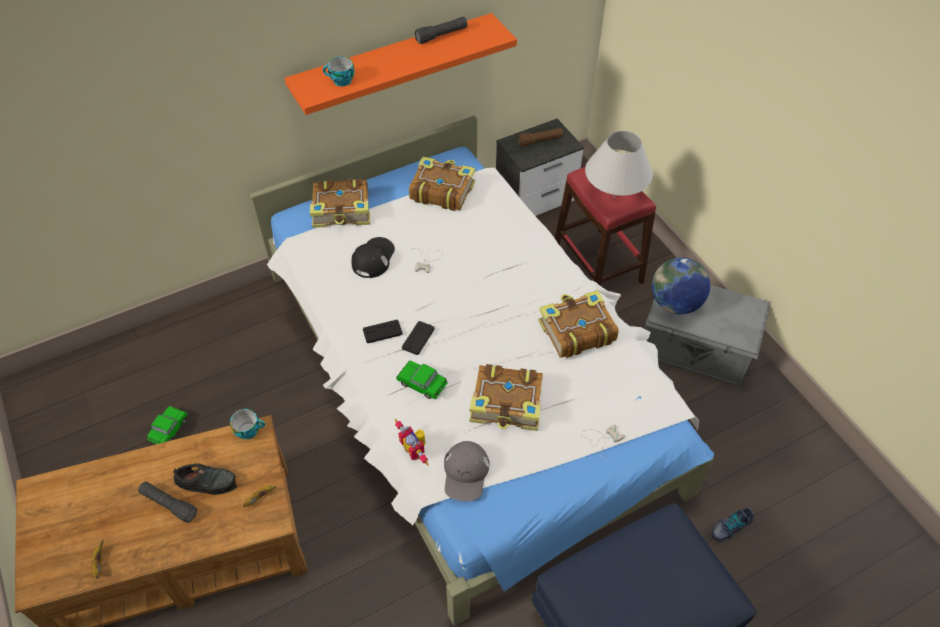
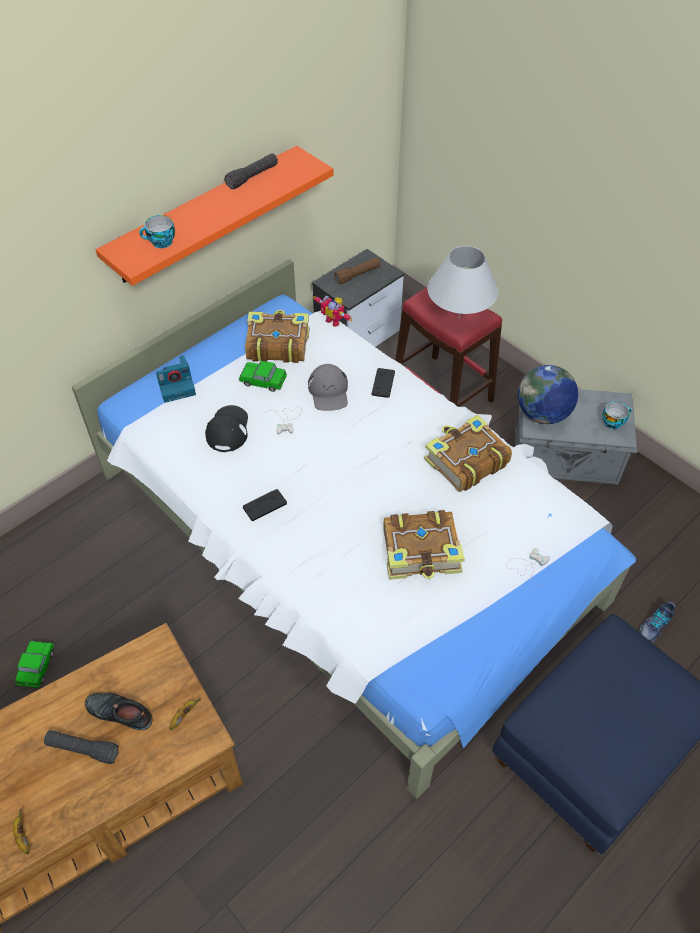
camera: 15 degrees left, 0 degrees up
black shoe [173,463,237,495] -> black shoe turned 150 degrees counterclockwise [85,692,153,730]
cup [230,409,265,439] -> cup moved to [603,401,632,429]
book [310,178,370,228] -> camera [156,355,196,403]
toy robot [395,419,429,466] -> toy robot moved to [313,296,353,327]
toy car [396,361,448,399] -> toy car moved to [239,361,287,392]
black game controller [402,321,435,355] -> black game controller moved to [372,368,395,398]
grey cap [444,441,490,501] -> grey cap moved to [308,364,348,411]

